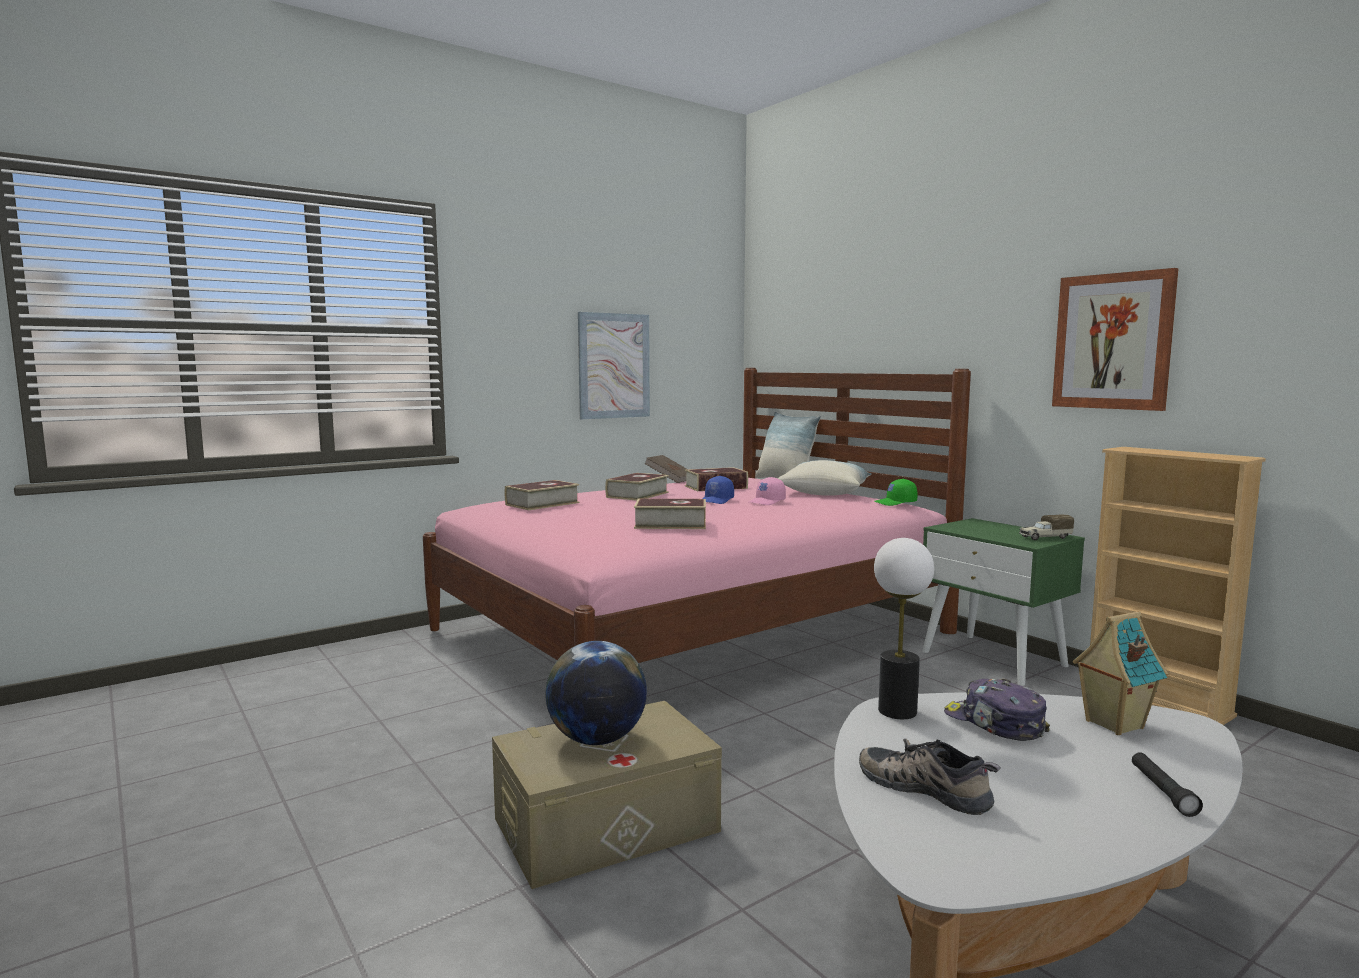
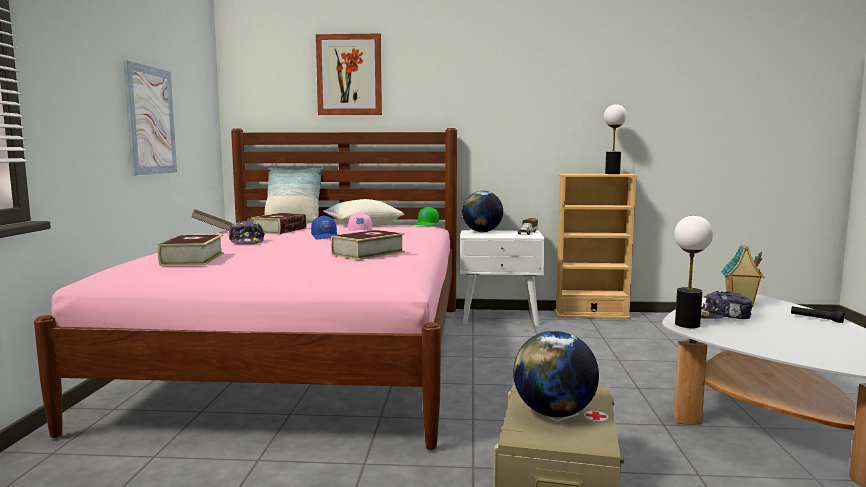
camera: 50 degrees left, 0 degrees up
book [605,473,669,501] -> cap [229,221,265,244]
shoe [859,739,1001,815] -> none
green nightstand [922,518,1085,686] -> white nightstand [460,230,545,326]
picture [1052,268,1179,411] -> picture moved to [316,34,382,115]
none -> globe [462,191,503,232]
none -> table lamp [604,104,627,174]

